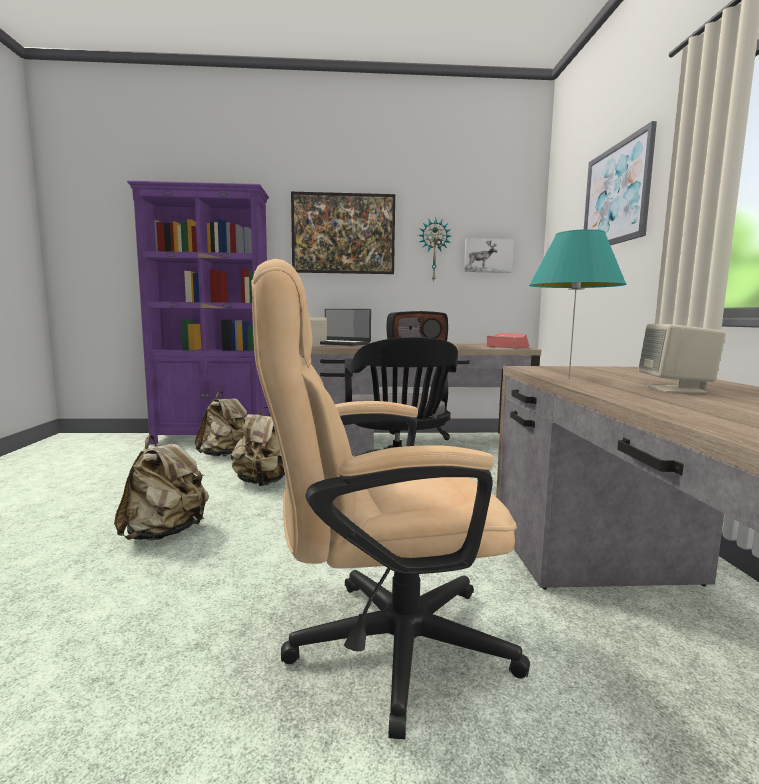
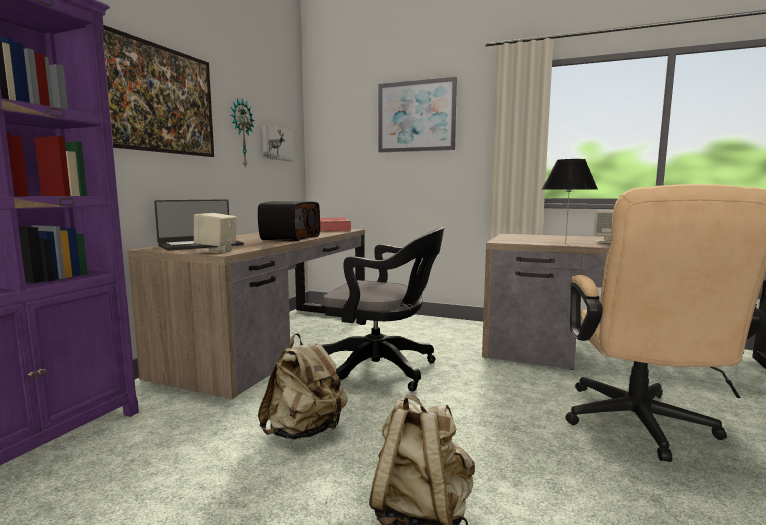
camera: 65 degrees left, 0 degrees up
beige backpack [195,391,247,456] -> none
turquoise table lamp [529,229,627,379] -> black table lamp [541,159,598,244]

